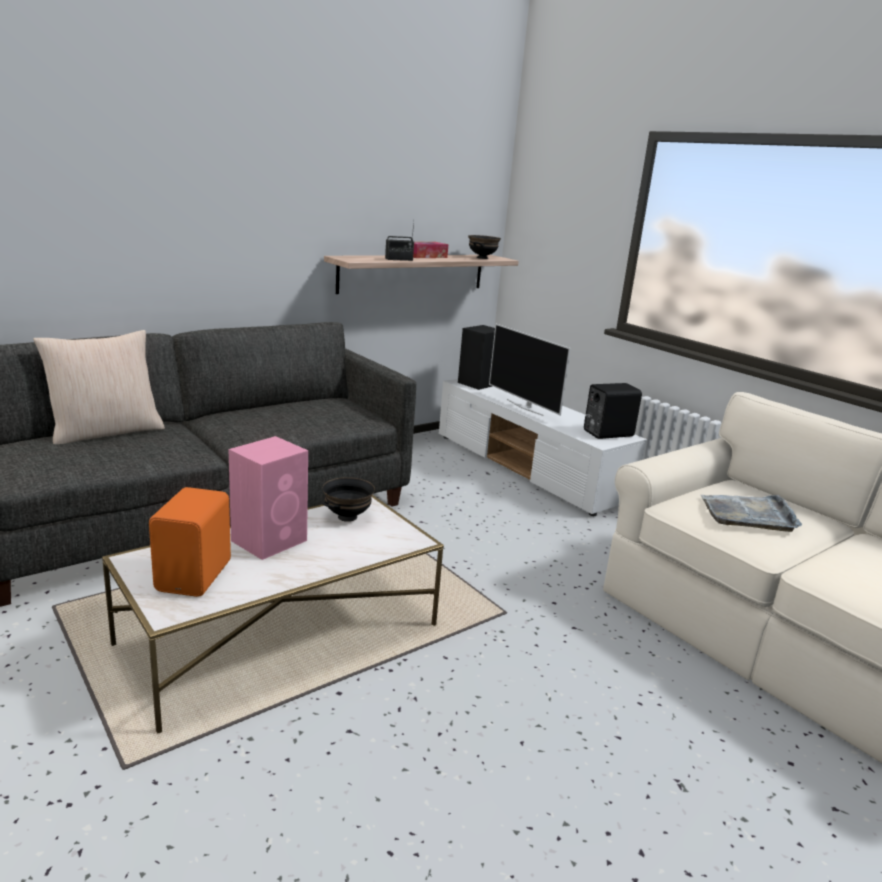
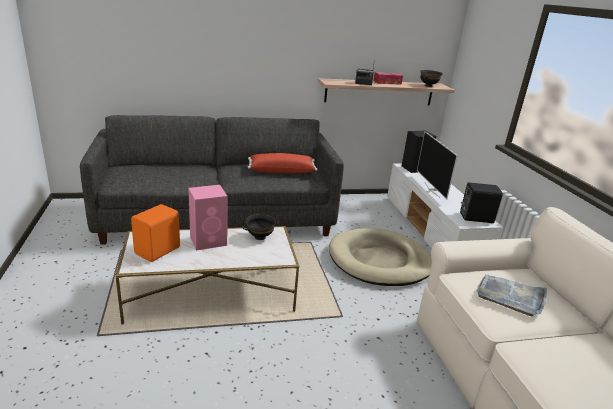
camera: 25 degrees right, 5 degrees up
beige pillow [33,330,165,444] -> none
none -> red pillow [248,153,318,173]
none -> beige dog bed [329,228,432,286]

